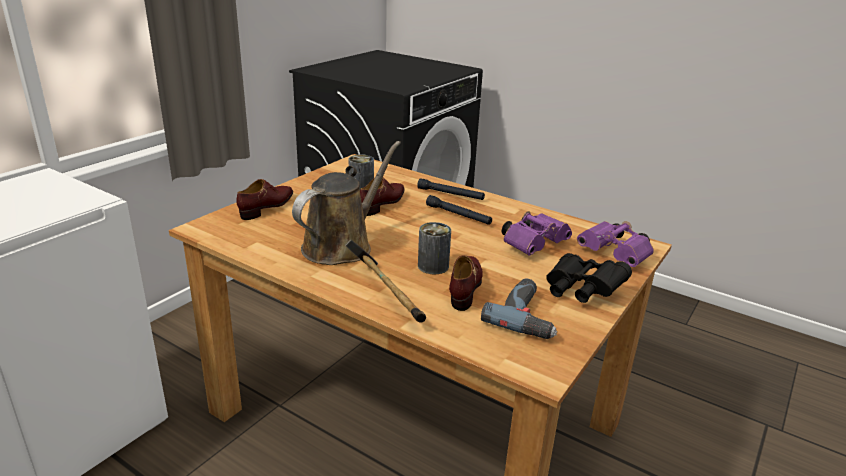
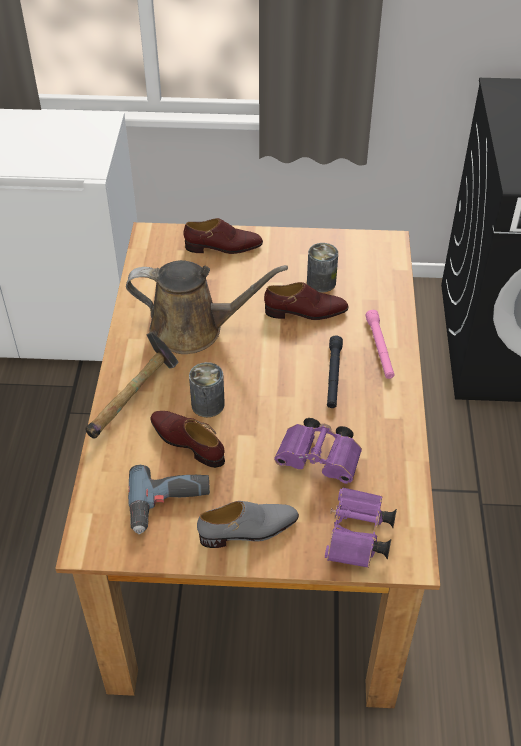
camera: 60 degrees right, 20 degrees up
black flashlight [417,178,485,200] -> pink flashlight [366,310,395,379]
brown shoe [449,255,483,311] -> brown shoe turned 120 degrees counterclockwise [150,411,225,468]
black binoculars [546,253,632,303] -> grey shoe [197,501,299,548]

